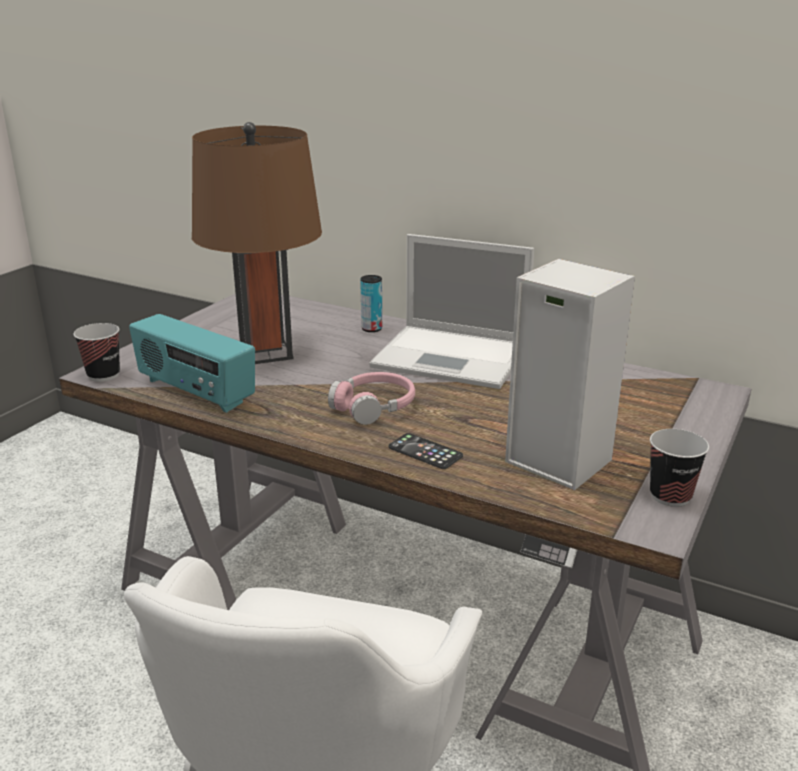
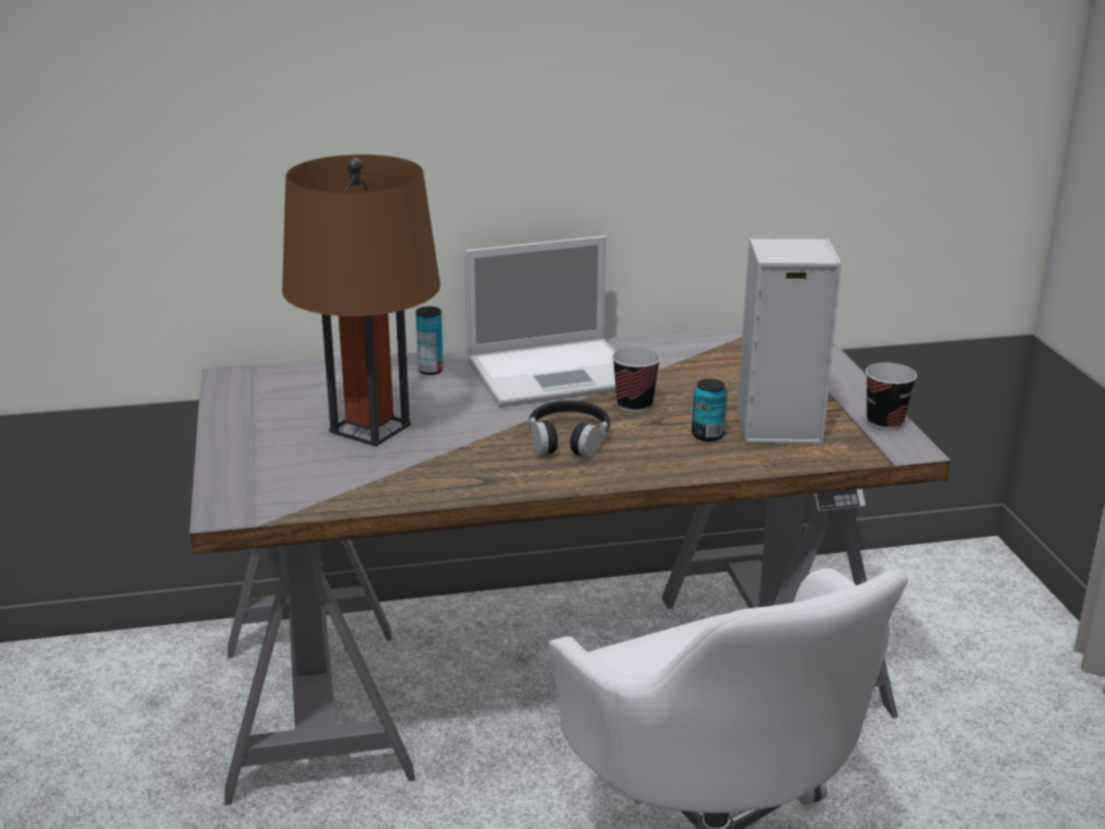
camera: 40 degrees left, 0 degrees up
cup [73,323,120,382] -> cup moved to [612,347,661,413]
radio [129,314,255,413] -> none
pink headphones [328,372,415,425] -> black headphones [529,400,610,457]
phone [389,433,463,469] -> none
none -> can [692,379,727,442]

